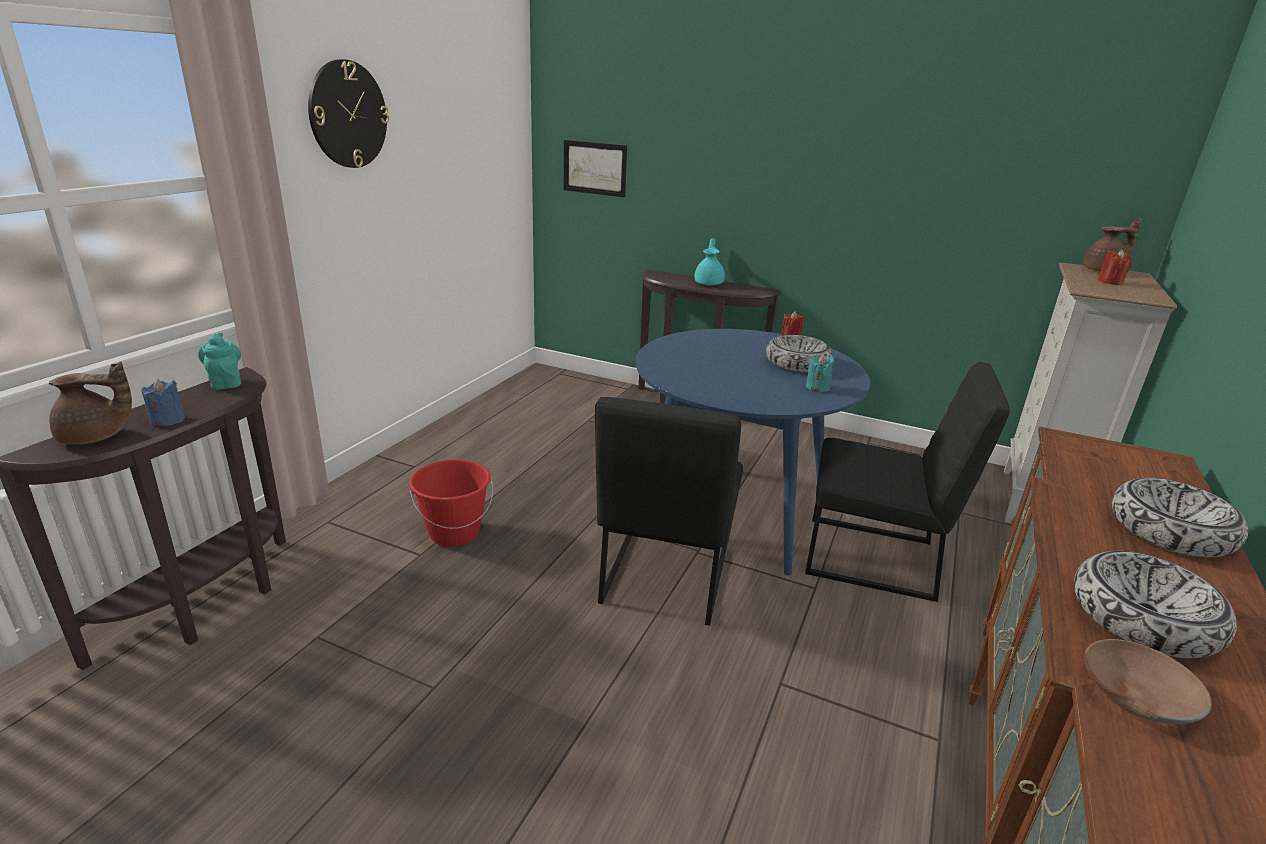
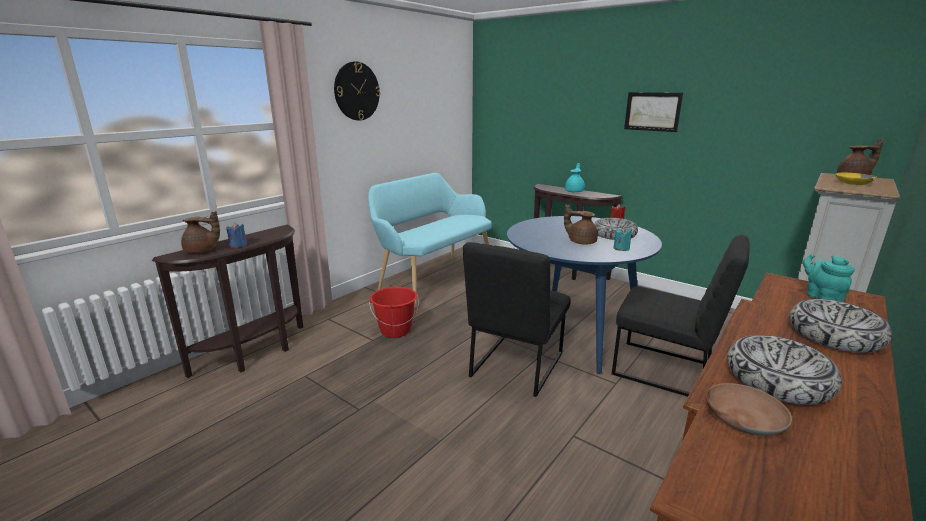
camera: 15 degrees right, 5 degrees down
turquoise teapot [198,333,241,390] -> turquoise teapot moved to [803,254,855,302]
picture [564,140,627,197] -> picture moved to [624,92,683,132]
red candle [1097,250,1132,285] -> yellow bowl [835,173,877,185]
none -> turquoise bench [368,173,492,308]
none -> brown teapot [564,204,598,245]

